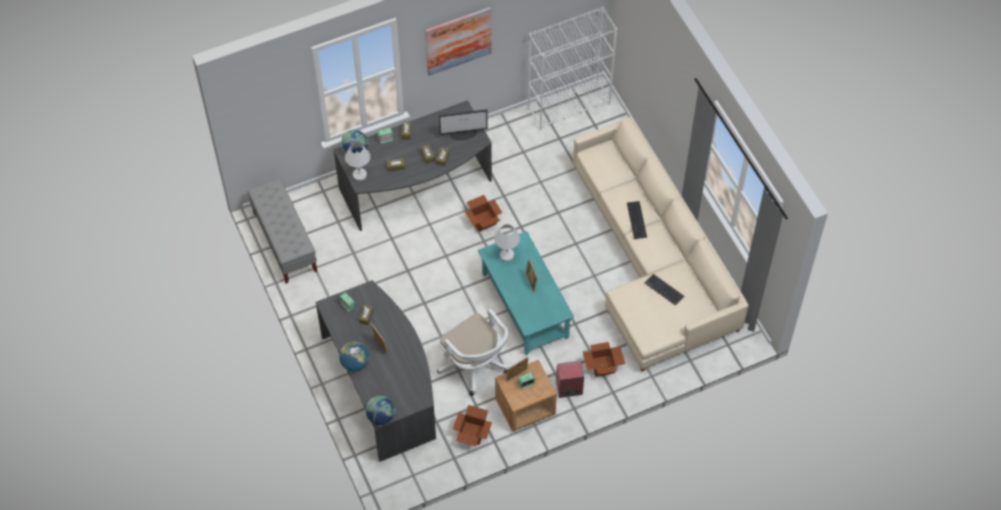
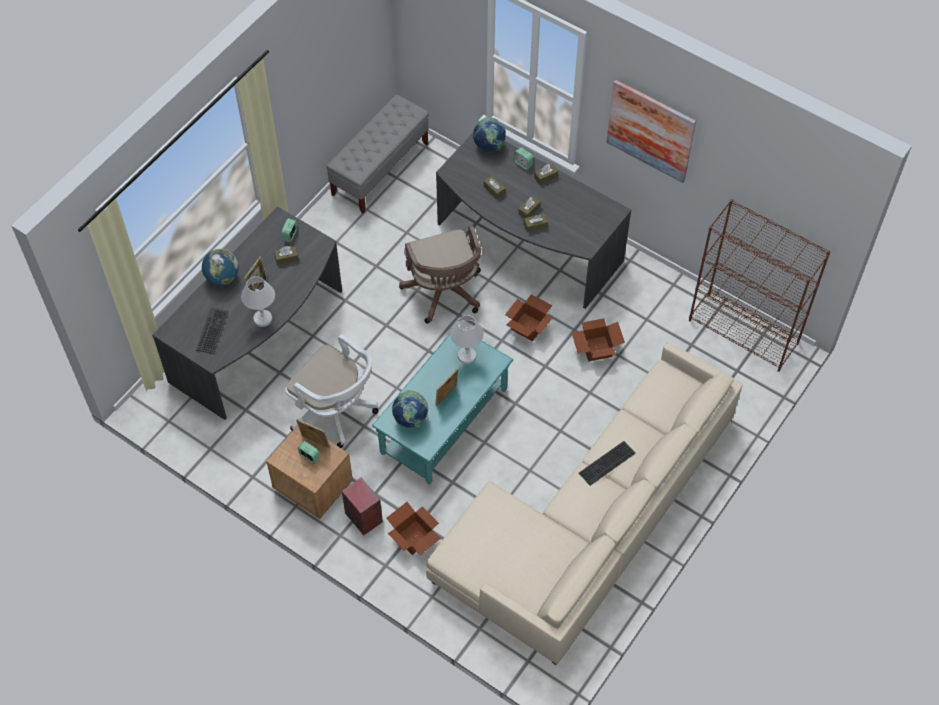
camera: 60 degrees right, 0 degrees up
white table lamp [345,142,370,181] -> white table lamp moved to [241,276,275,327]
globe [365,396,396,425] -> globe moved to [392,390,428,428]
white office chair [437,309,509,396] -> white office chair turned 75 degrees counterclockwise [285,334,378,448]
monitor [439,109,488,140] -> none
cardboard box [453,405,492,446] -> cardboard box moved to [572,318,625,362]
white bookcase [528,7,617,130] -> brown bookcase [689,199,830,372]
keyboard [645,274,684,306] -> keyboard moved to [196,308,229,354]
none -> brown office chair [399,225,481,324]

